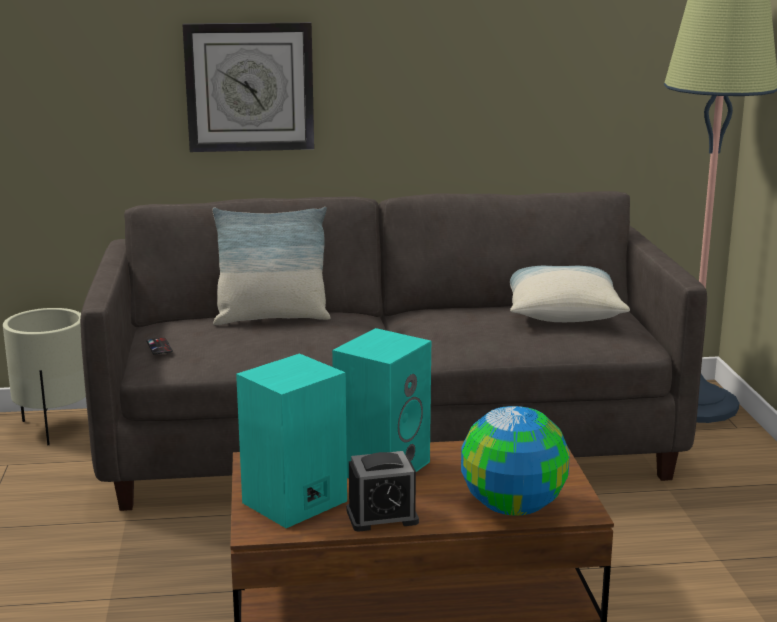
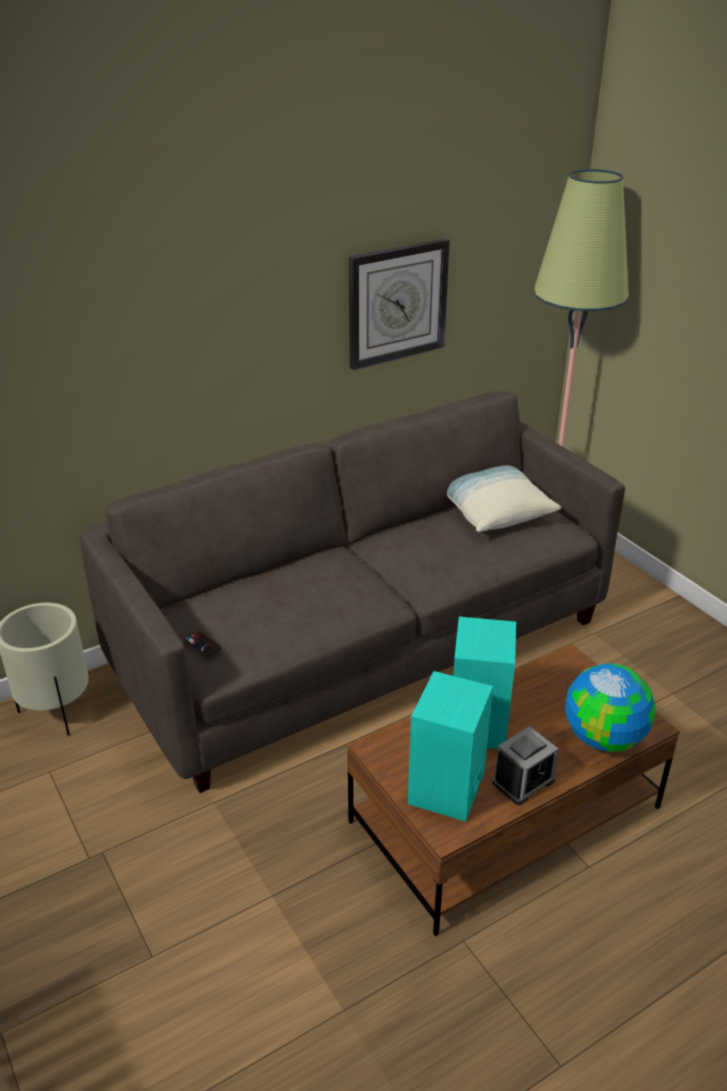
camera: 25 degrees left, 15 degrees up
wall clock [182,22,314,152] -> wall clock moved to [349,238,450,370]
pillow [212,207,331,325] -> none

